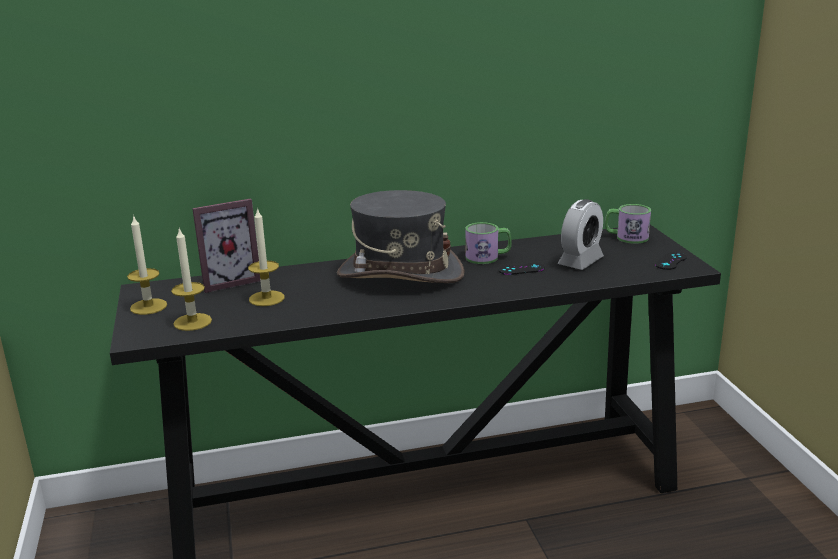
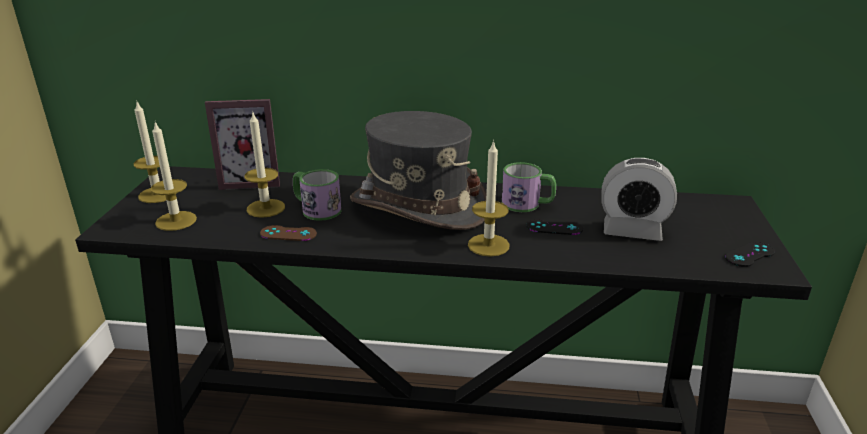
camera: 20 degrees right, 5 degrees up
alarm clock [558,199,604,270] -> alarm clock turned 45 degrees clockwise [601,158,677,241]
mug [605,204,651,244] -> mug moved to [293,169,341,221]
none -> brown game controller [260,225,317,241]
none -> candle [468,140,510,257]

